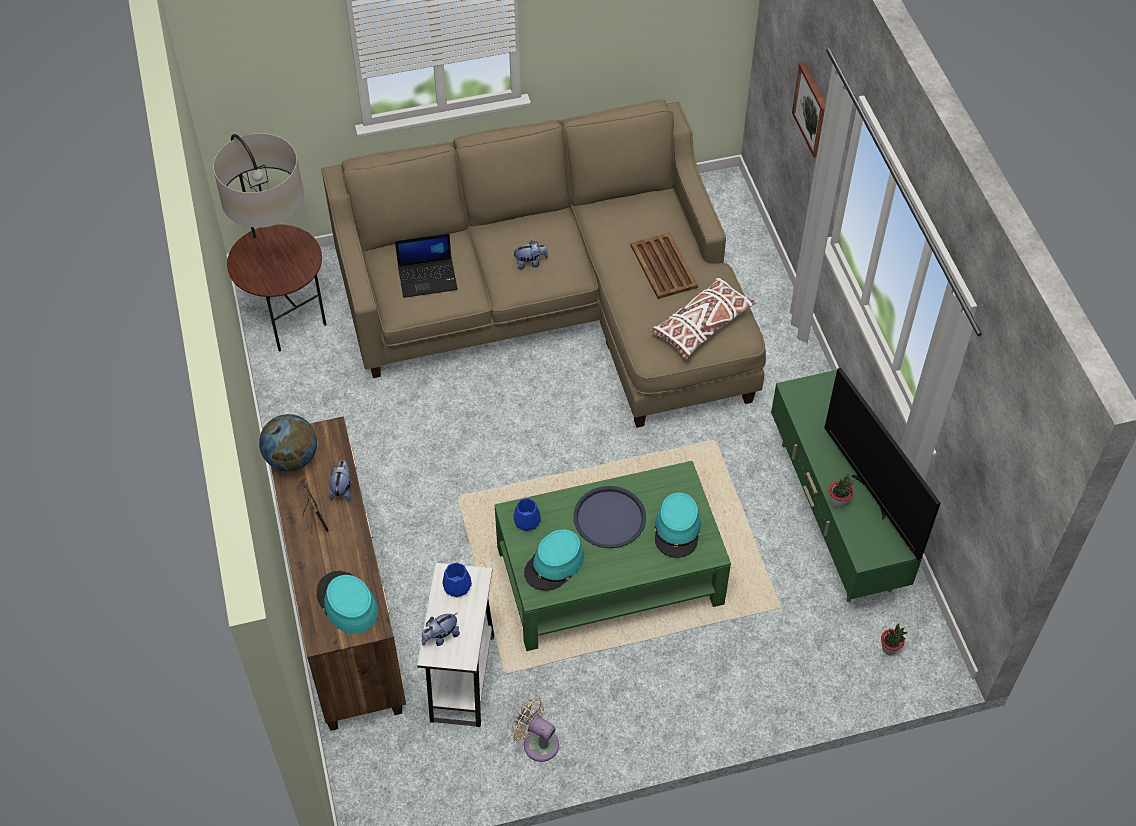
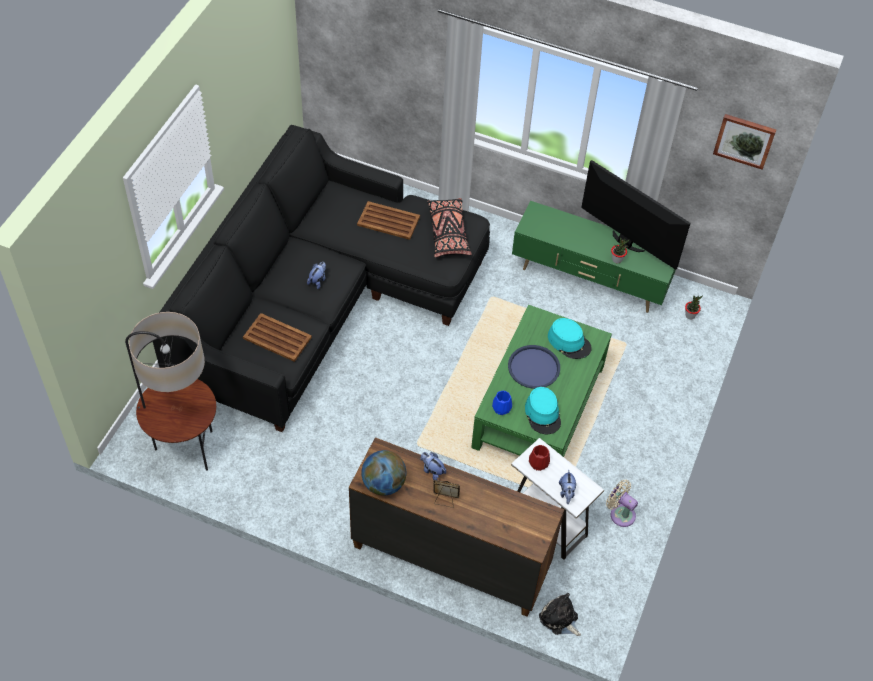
camera: 55 degrees left, 0 degrees up
turquoise hat [317,571,378,634] -> none
beige sofa [321,99,766,428] -> black sofa [153,125,490,432]
laptop [395,233,458,298] -> brown tray [243,313,312,362]
blue vase [443,562,472,597] -> red vase [529,445,550,471]
beige fan [511,697,559,762] -> beige fan turned 60 degrees clockwise [606,479,638,527]
white pillow [650,278,756,359] -> black pillow [427,198,471,257]
picture [792,63,826,158] -> picture moved to [713,114,776,170]
television [824,368,941,560] -> television turned 150 degrees counterclockwise [581,160,690,270]
none -> plush toy [539,593,581,636]

